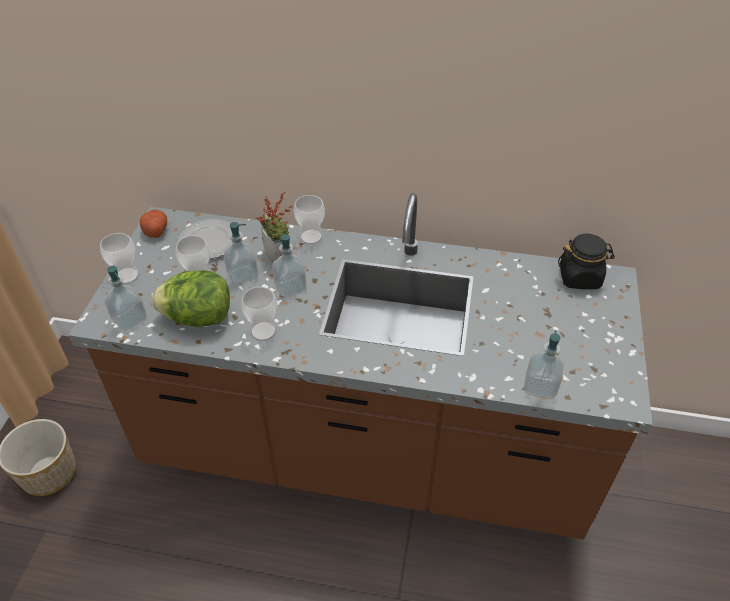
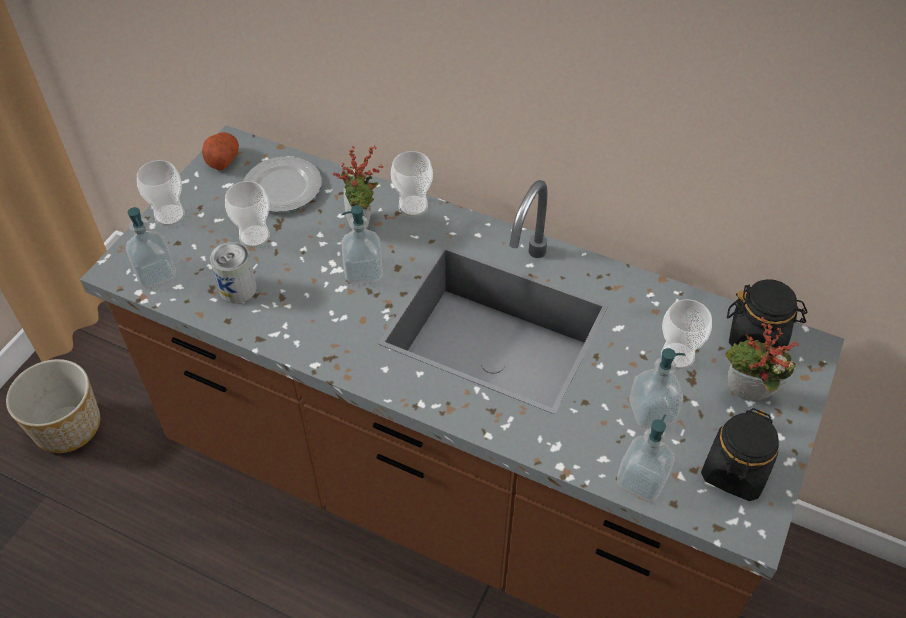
camera: 15 degrees right, 5 degrees up
lettuce [152,270,230,327] -> can [210,242,257,304]
soap dispenser [223,222,258,285] -> soap dispenser moved to [629,348,685,428]
cup [241,287,278,341] -> cup moved to [661,299,712,370]
none -> black jar [701,408,779,501]
none -> potted plant [725,317,799,400]

